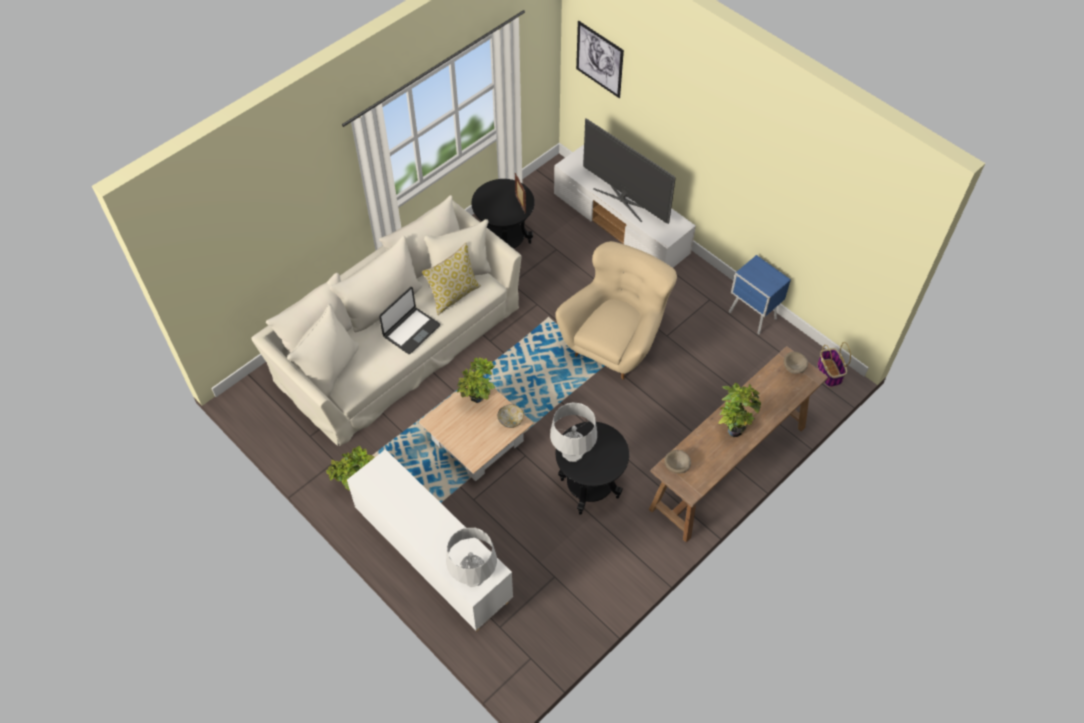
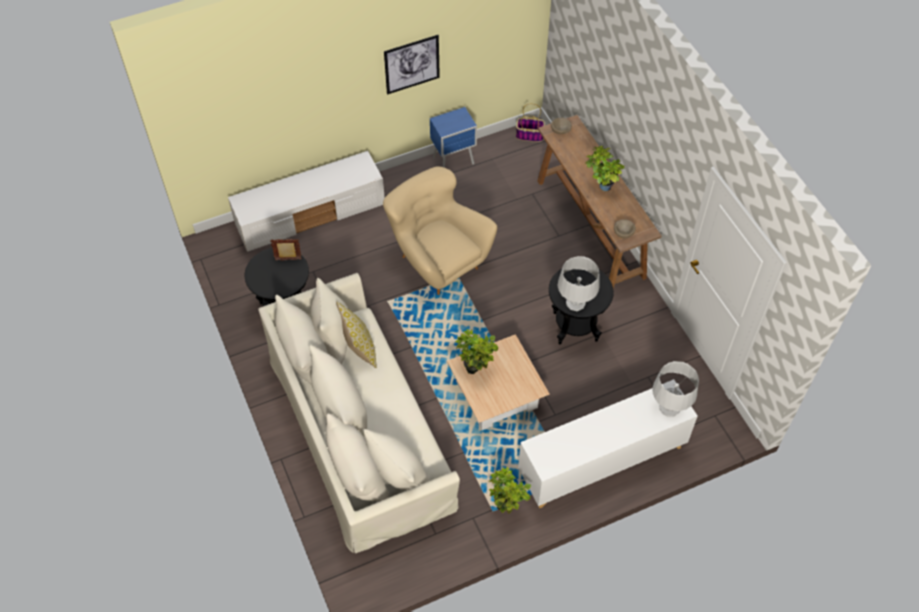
camera: 70 degrees left, 0 degrees up
laptop [379,287,440,354] -> none
bowl [498,404,524,428] -> none
picture [576,21,624,98] -> picture moved to [384,35,440,94]
television [583,118,676,224] -> none

